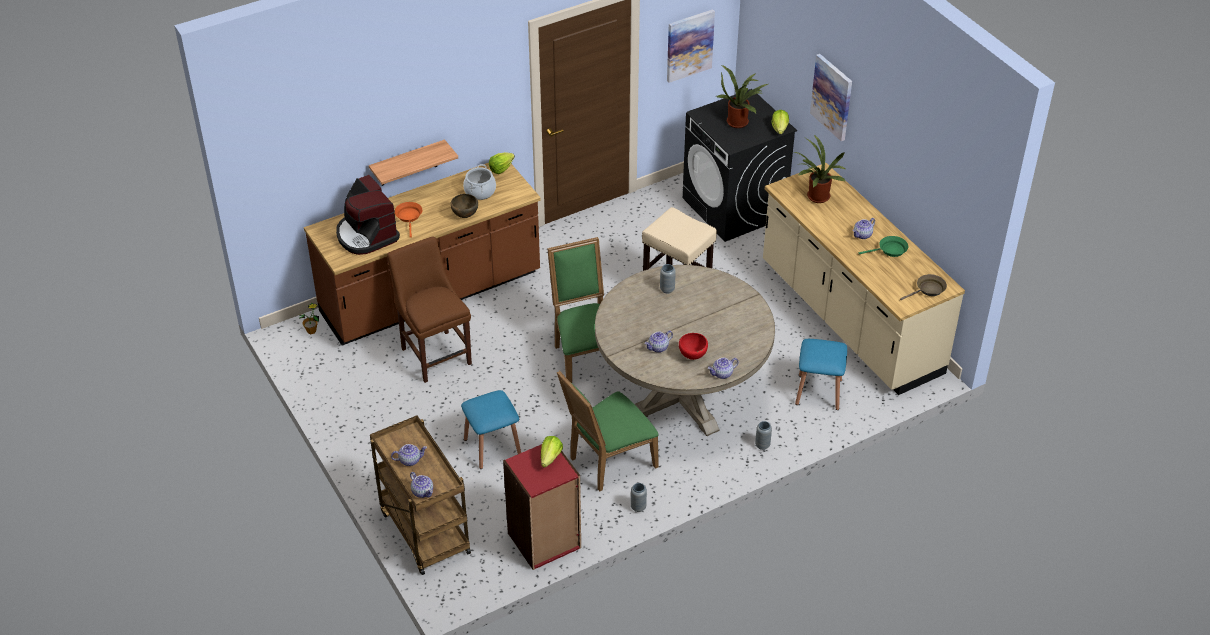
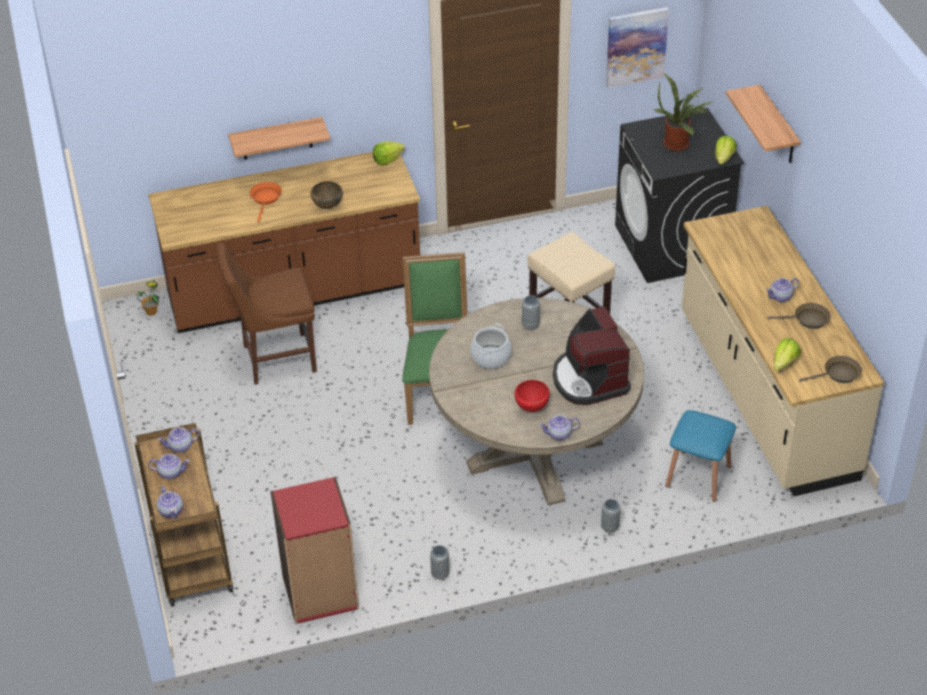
camera: 15 degrees right, 0 degrees up
coffee machine [336,175,400,255] -> coffee machine moved to [553,306,631,405]
brown chair [387,236,472,383] -> brown chair turned 90 degrees counterclockwise [216,243,317,385]
blue stool [461,390,521,469] -> none
cooking pot [463,164,496,200] -> cooking pot moved to [470,323,512,369]
lettuce [541,436,563,468] -> lettuce moved to [774,338,801,371]
green chair [557,371,659,491] -> none
teapot [644,331,673,353] -> teapot moved to [158,427,200,453]
potted plant [794,134,846,203] -> none
picture [810,54,852,141] -> shelf [726,85,801,163]
green frying pan [859,236,908,257] -> brown frying pan [768,303,831,329]

